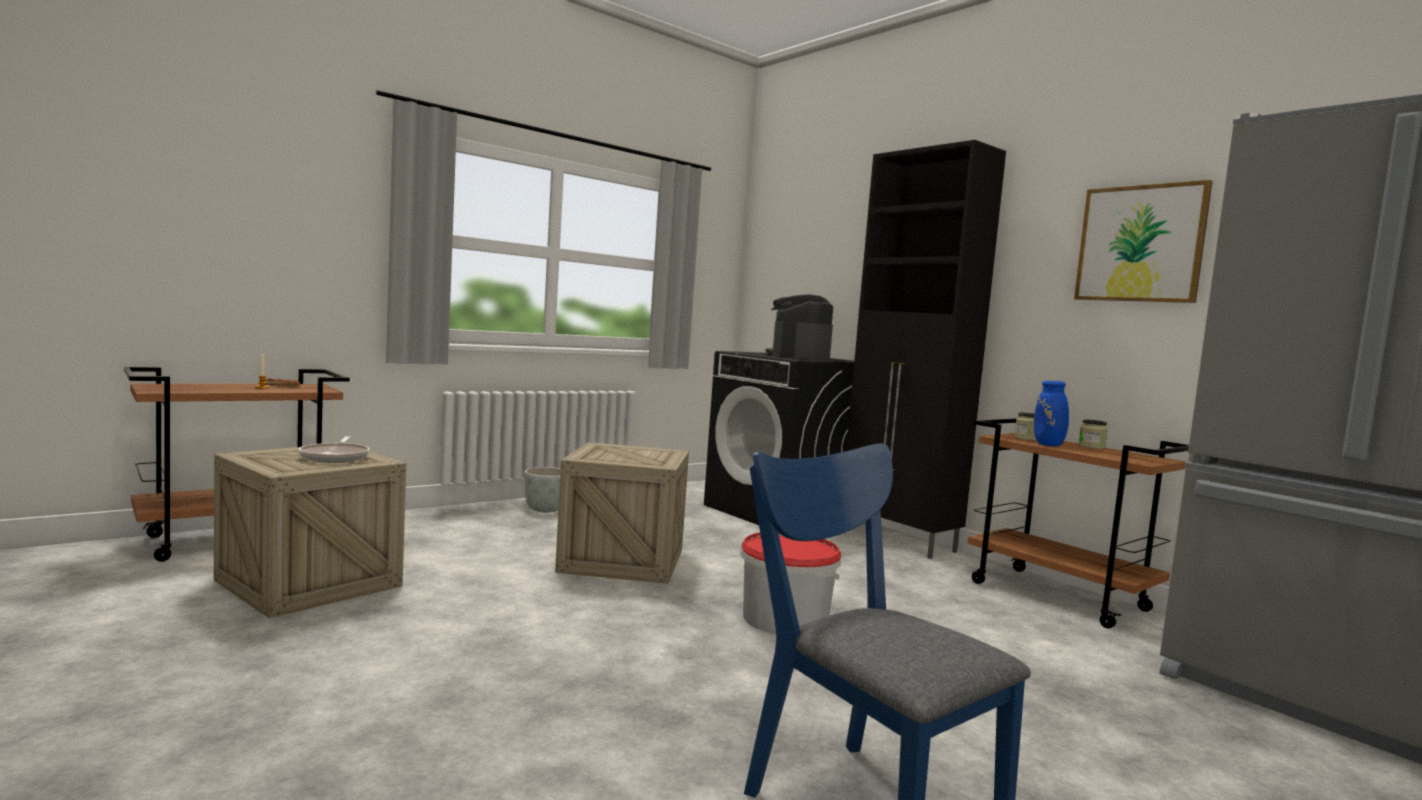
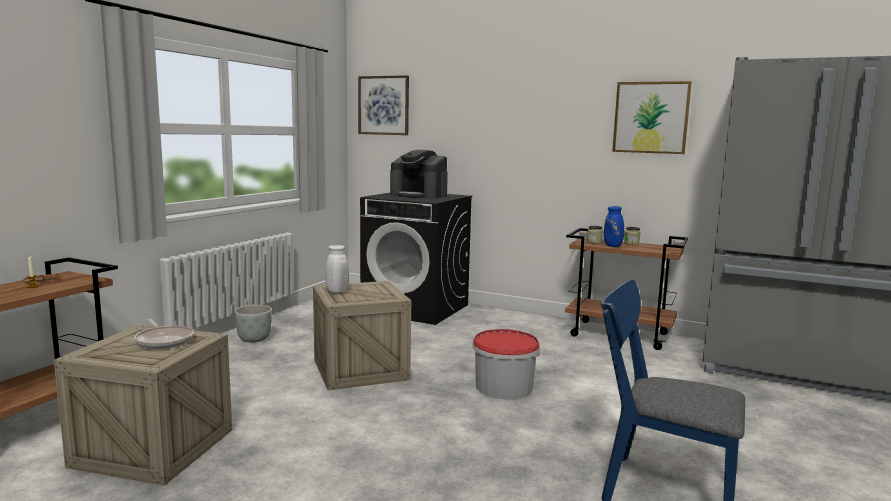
camera: 25 degrees left, 5 degrees up
coffee machine [765,294,833,360] -> coffee machine turned 45 degrees counterclockwise [390,150,448,199]
black cabinet [846,140,1006,559] -> none
none -> white vase [325,245,349,293]
none -> picture [358,75,409,135]

